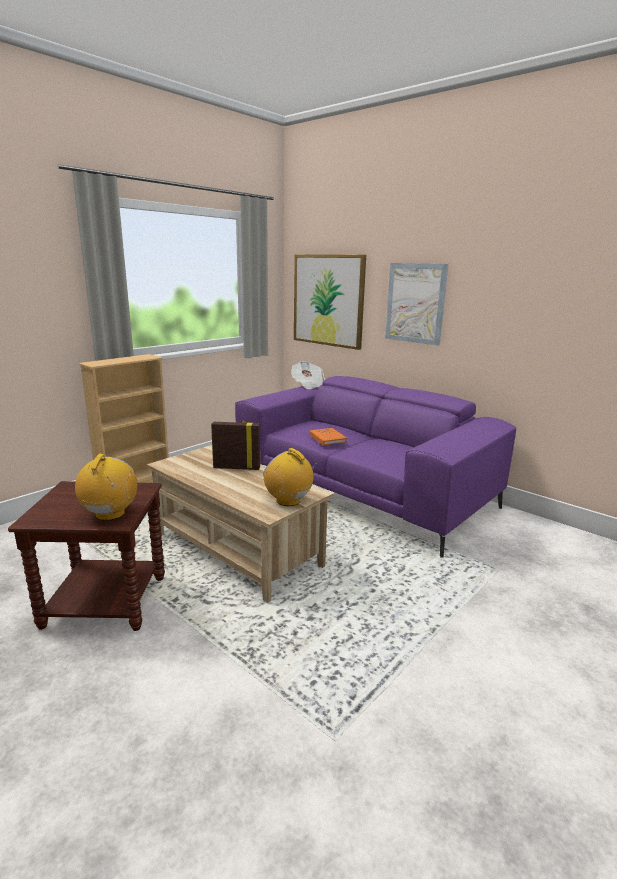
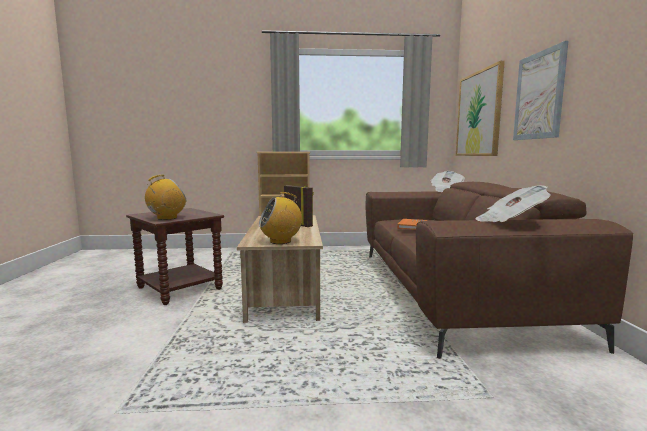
camera: 45 degrees right, 10 degrees down
purple sofa [235,376,516,557] -> brown sofa [365,182,633,359]
radio [263,448,318,506] -> radio turned 105 degrees counterclockwise [259,192,302,244]
none -> newspaper [475,185,550,222]

